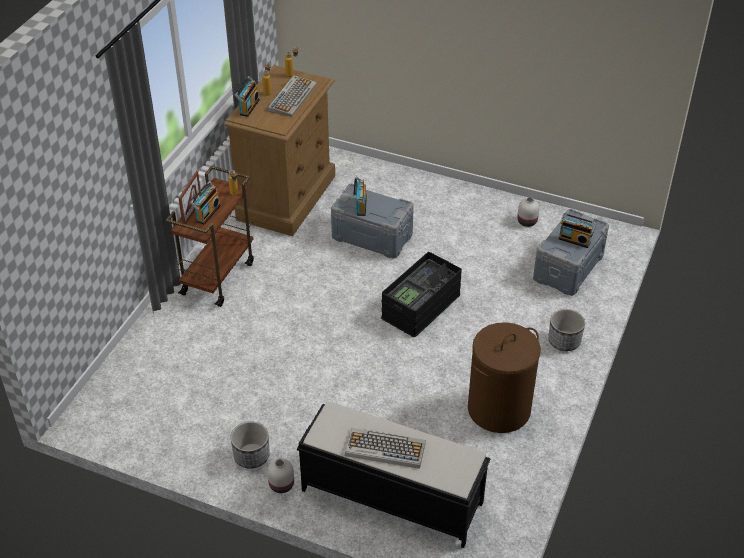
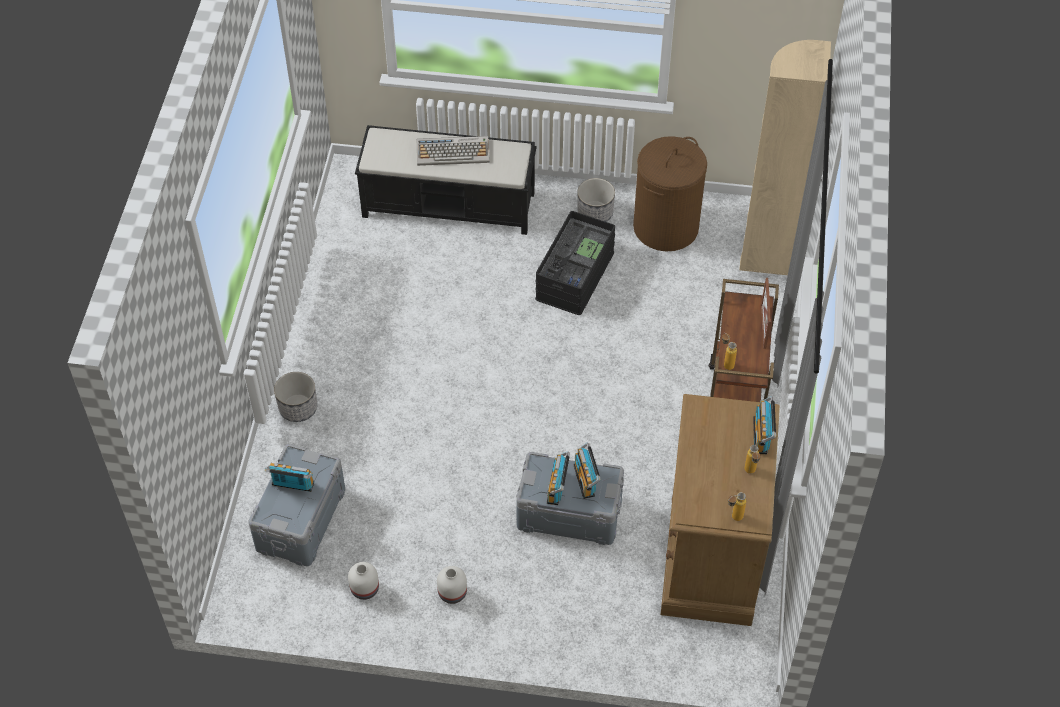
camera: 165 degrees right, 10 degrees up
radio [190,181,221,224] -> radio moved to [547,451,570,505]
keyboard [267,75,317,117] -> none
white vase [267,458,294,493] -> white vase moved to [437,566,467,604]
black storage box [381,252,462,337] -> black storage box moved to [535,211,616,315]
brown laundry basket [468,322,541,433] -> brown laundry basket moved to [633,136,707,251]
none -> beige bookcase [739,40,831,275]

